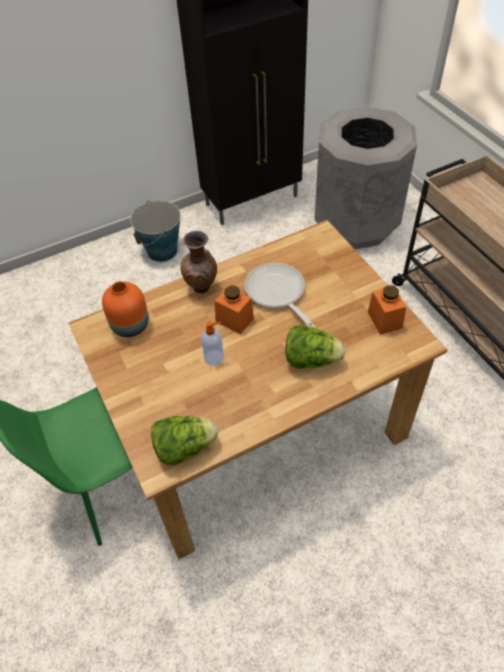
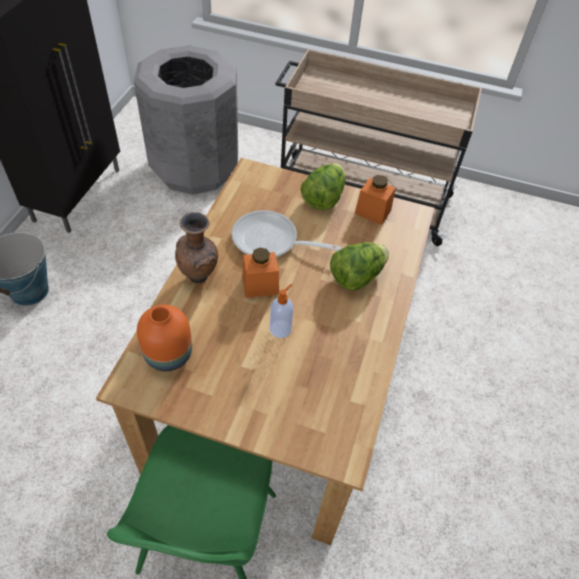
camera: 50 degrees left, 0 degrees up
lettuce [151,416,218,465] -> lettuce moved to [300,163,345,210]

